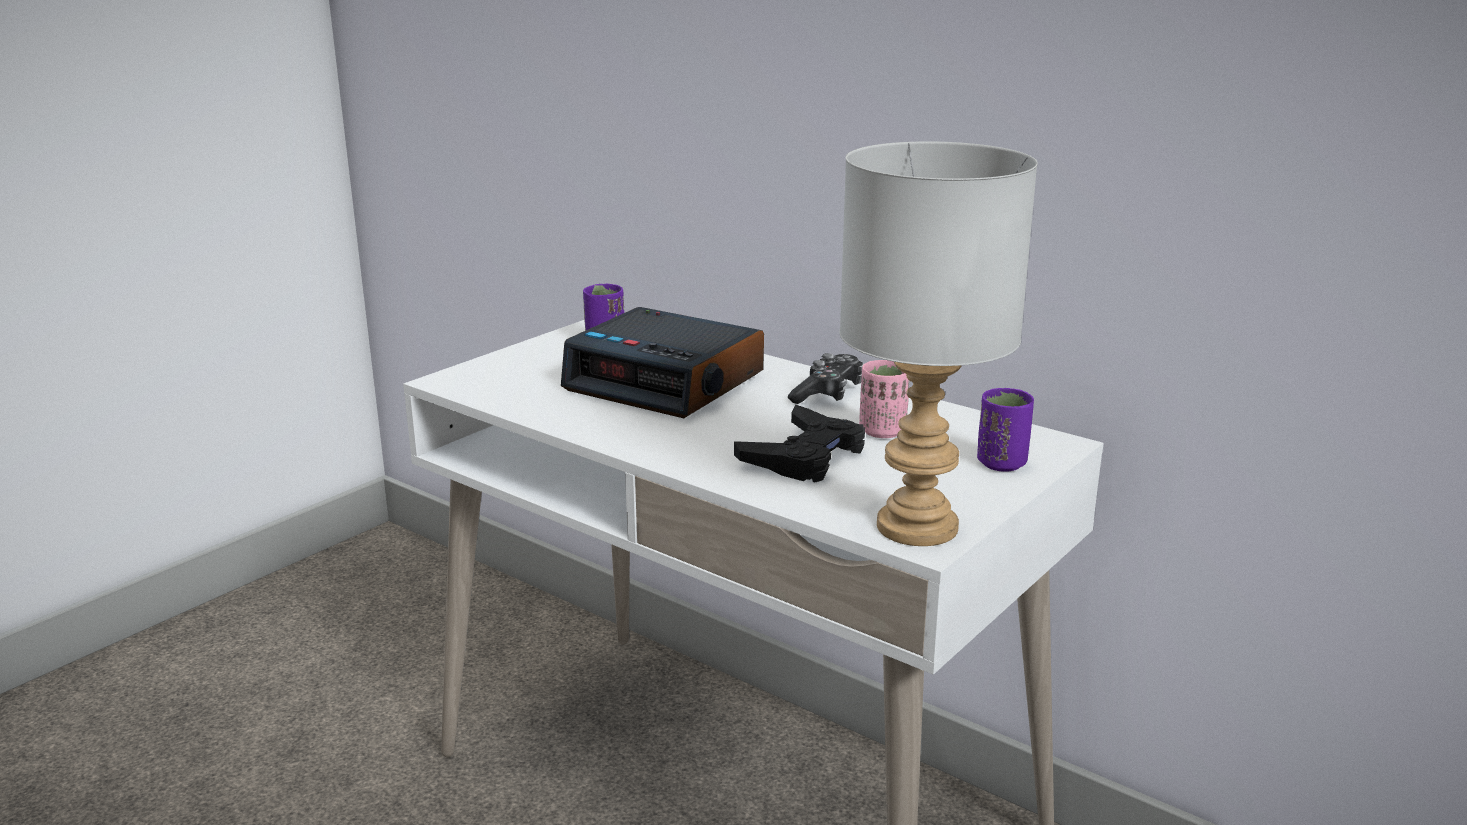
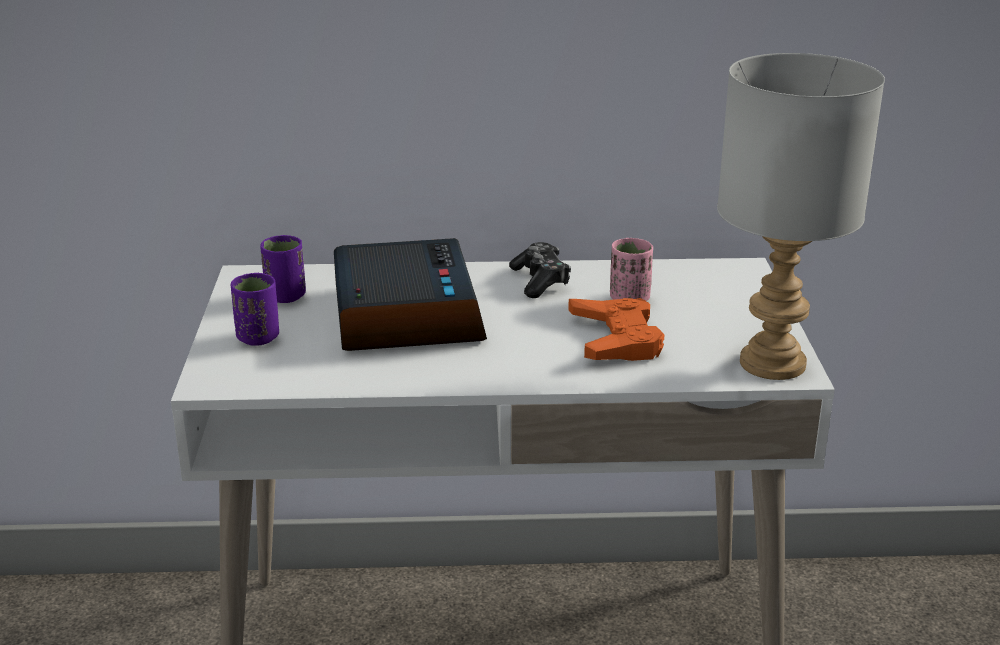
camera: 40 degrees left, 5 degrees up
alarm clock [561,307,764,418] -> alarm clock turned 90 degrees counterclockwise [334,238,487,351]
black game controller [734,405,865,482] -> orange game controller [568,298,665,361]
purple cup [977,388,1034,472] -> purple cup moved to [231,273,279,346]

